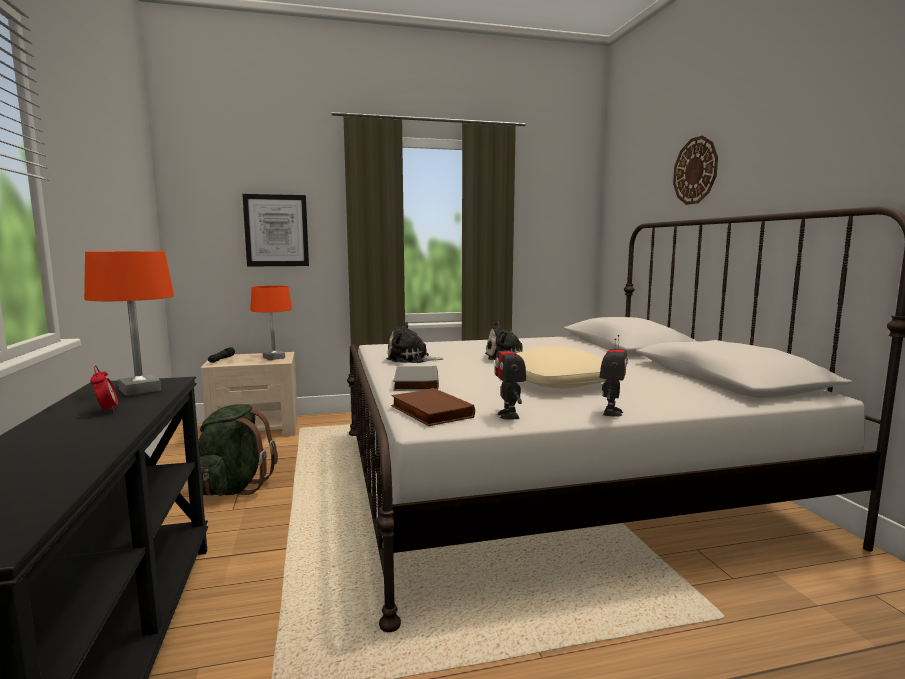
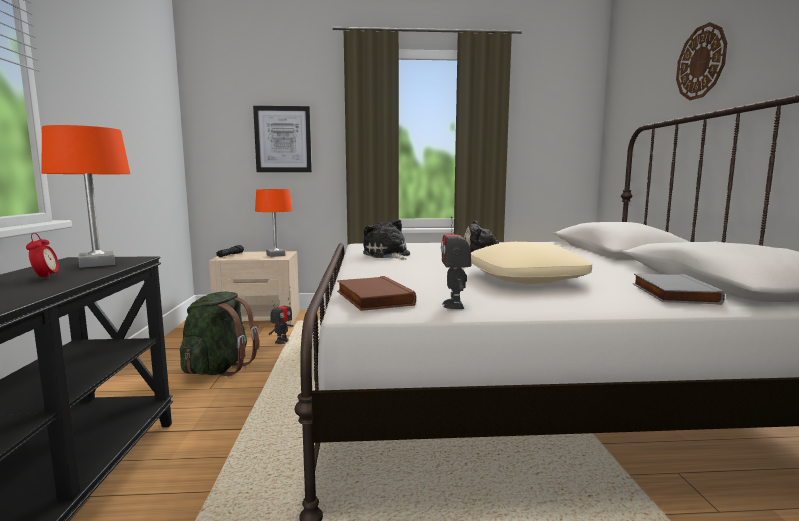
camera: 10 degrees right, 0 degrees up
plush toy [387,322,444,363] -> plush toy turned 45 degrees clockwise [363,219,410,260]
grey book [393,366,439,391] -> grey book moved to [633,274,725,305]
toy robot [600,335,628,417] -> toy robot moved to [269,298,293,344]

